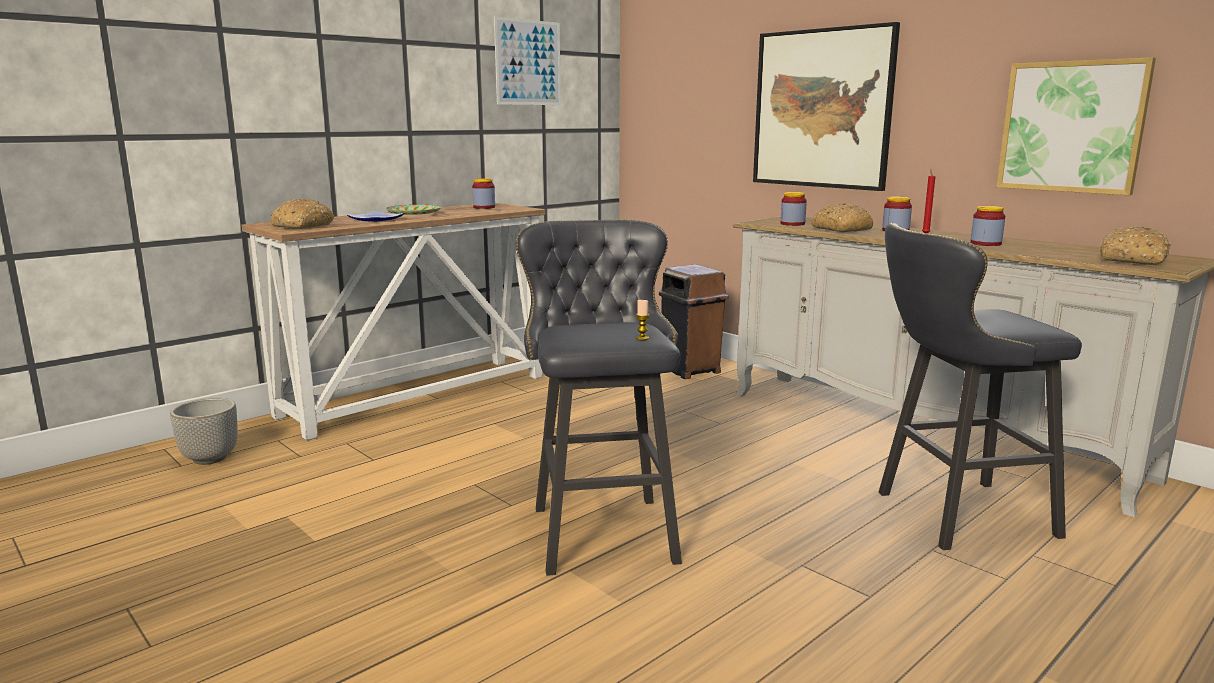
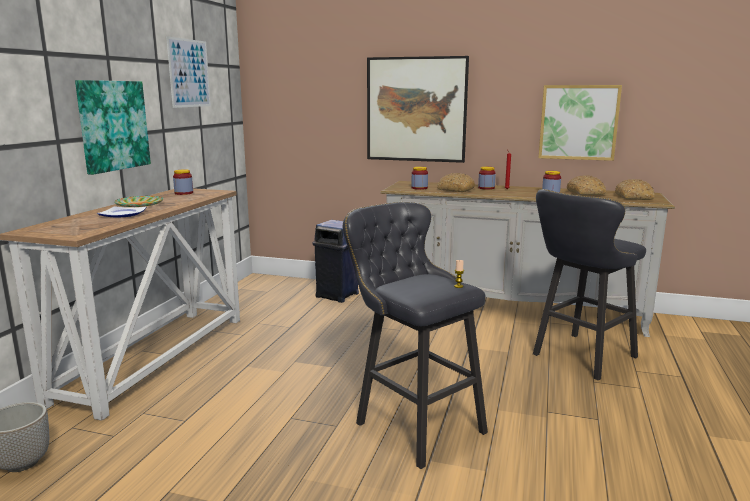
camera: 30 degrees left, 0 degrees up
bread [270,199,334,229] -> bread moved to [566,175,606,195]
brown trash can [659,264,729,379] -> blue trash can [312,220,359,303]
none -> picture [75,80,151,175]

